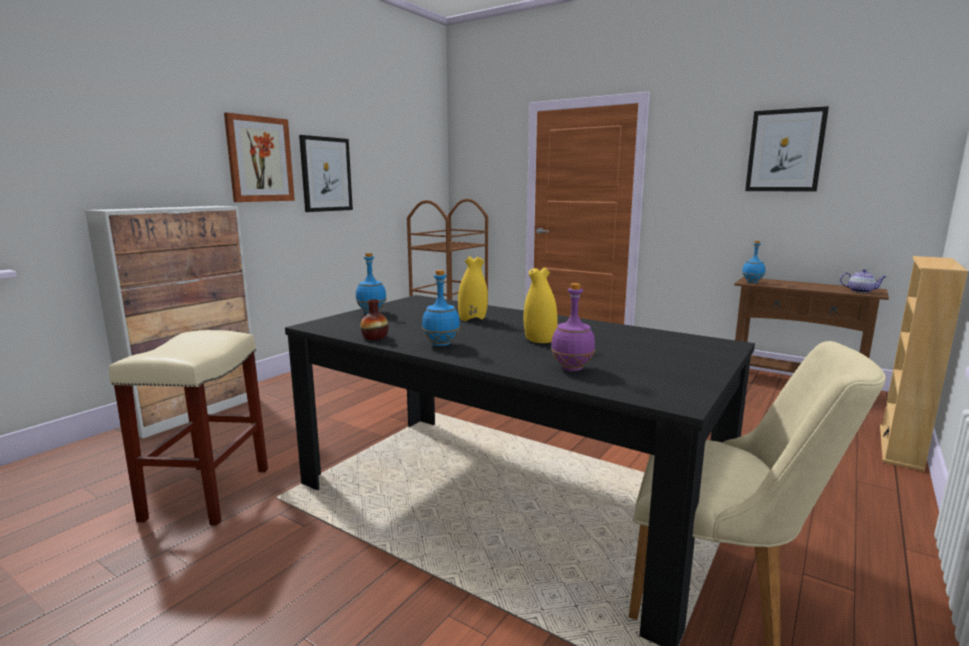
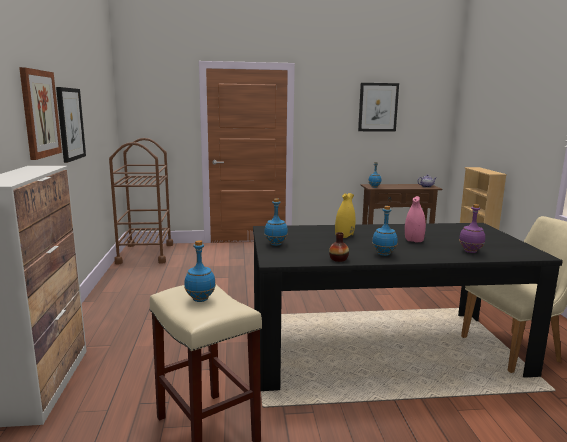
camera: 40 degrees left, 0 degrees up
yellow vase [524,267,558,343] -> pink vase [405,196,426,242]
none -> blue bottle [184,240,216,302]

